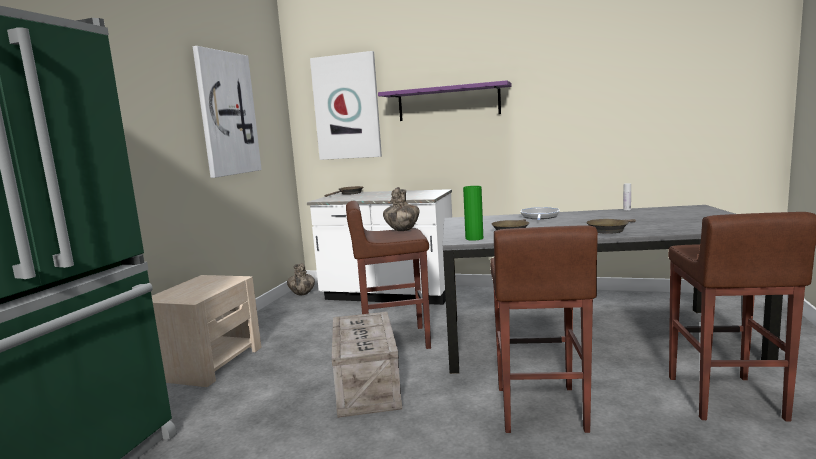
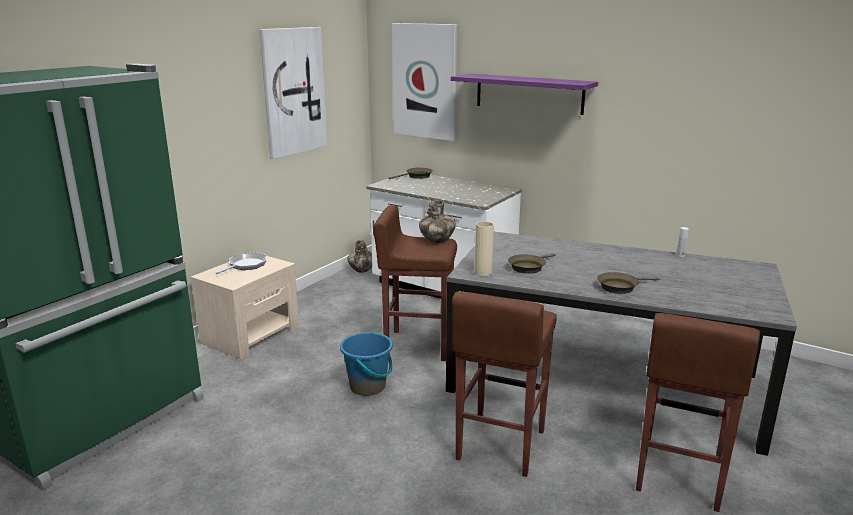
camera: 15 degrees right, 10 degrees up
crate [332,311,402,418] -> blue bucket [340,332,393,396]
green vase [463,186,483,241] -> beige vase [475,221,494,276]
frying pan [521,207,559,220] -> frying pan moved to [216,252,267,274]

